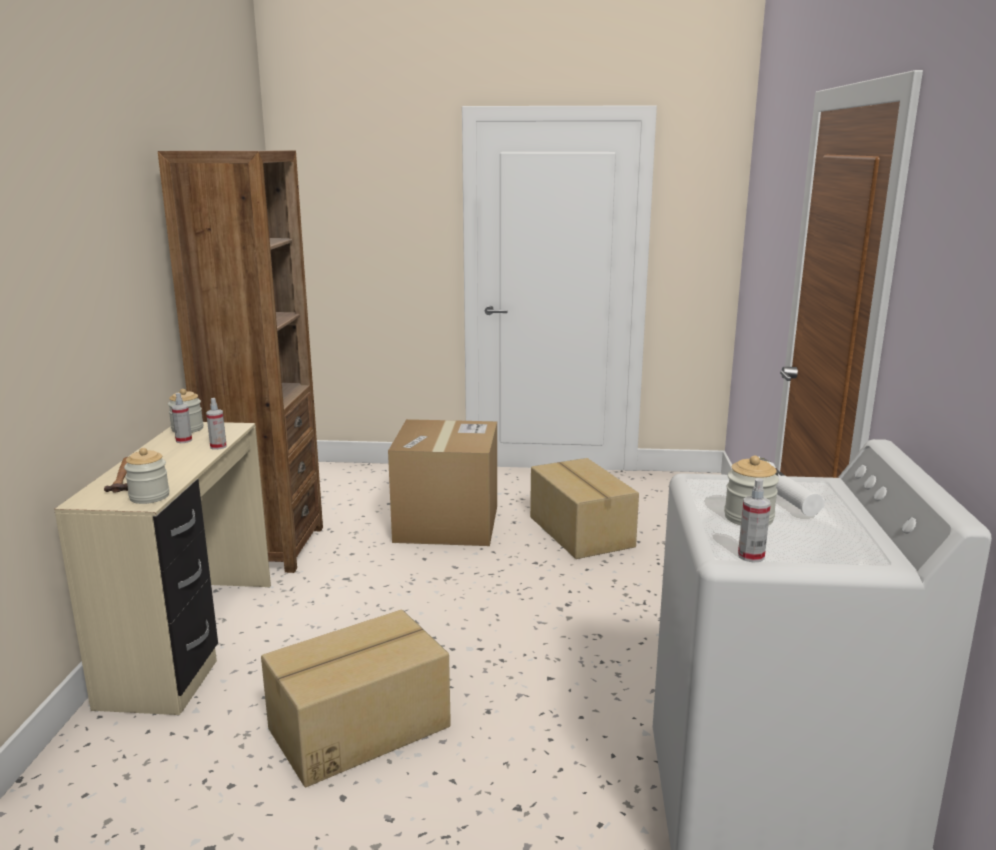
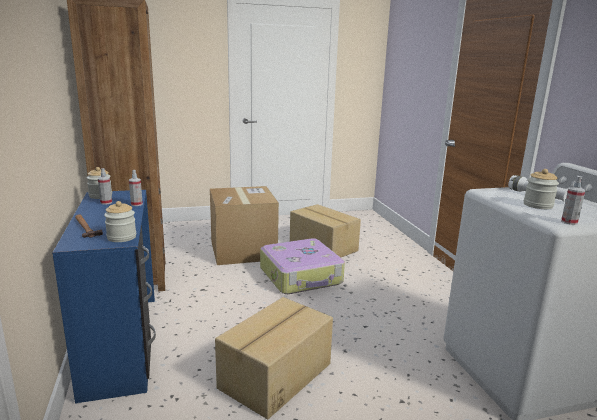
camera: 20 degrees left, 0 degrees up
beige desk [54,422,271,716] -> blue desk [52,190,156,404]
none -> suitcase [260,238,345,294]

